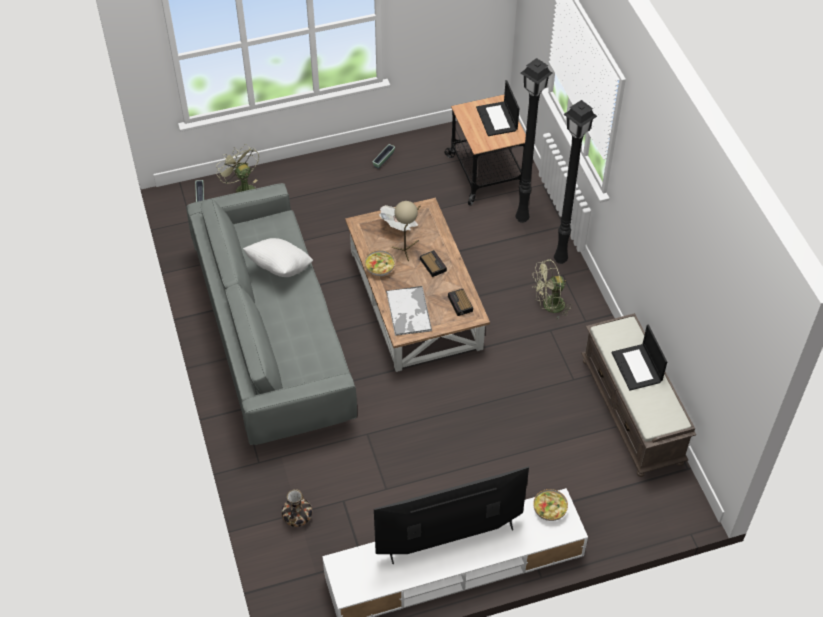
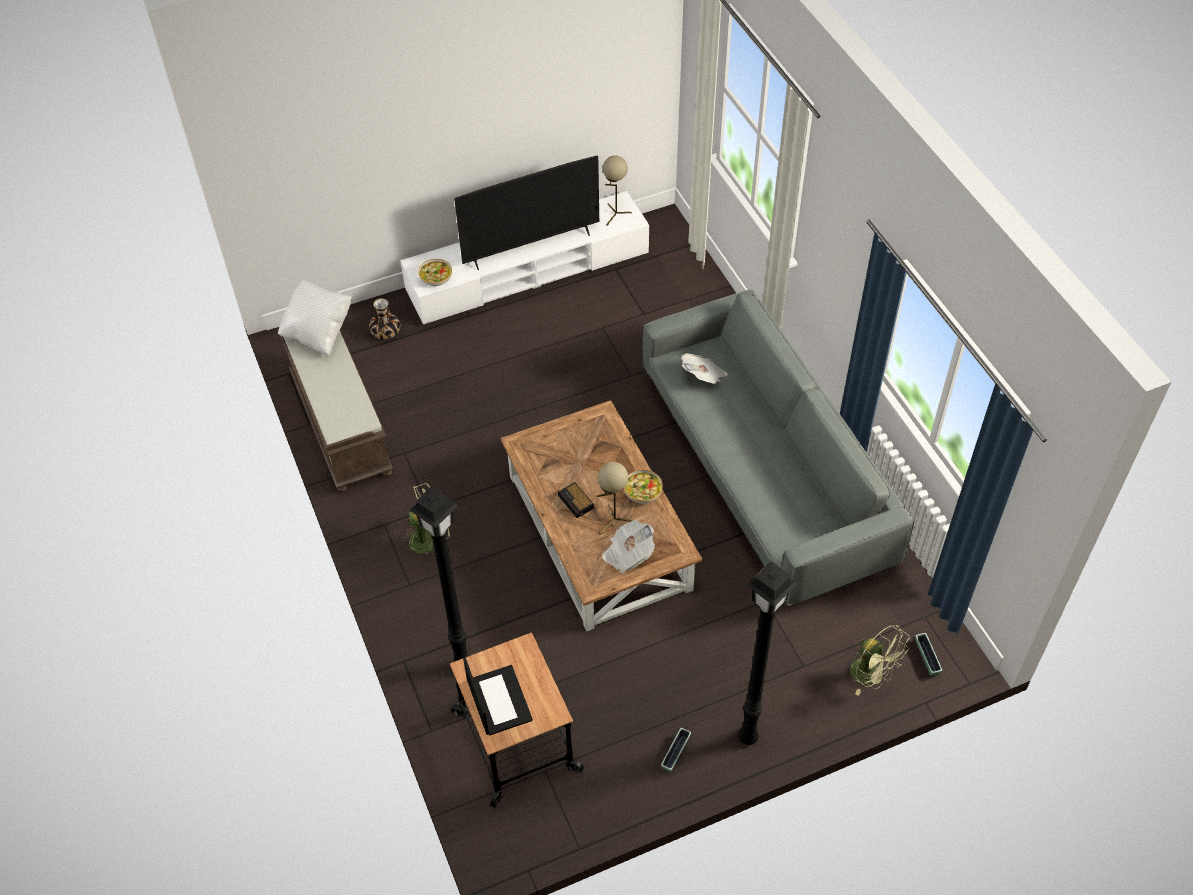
camera: 175 degrees right, 0 degrees up
white pillow [243,238,313,277] -> white pillow moved to [278,280,352,356]
vase [281,489,312,527] -> vase moved to [369,298,400,340]
tray [386,286,432,336] -> none
alarm clock [448,289,473,316] -> none
black floor lamp [554,100,597,264] -> black floor lamp moved to [738,561,798,745]
laptop [612,324,667,391] -> none
none -> beige table lamp [603,156,632,225]
none -> newspaper [681,353,728,384]

